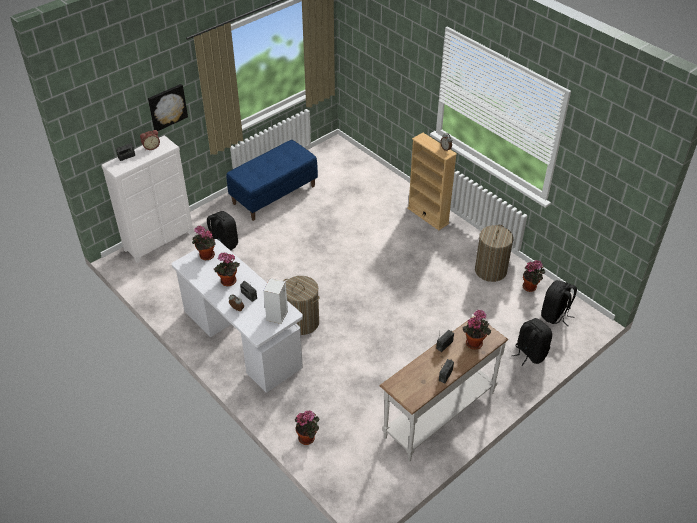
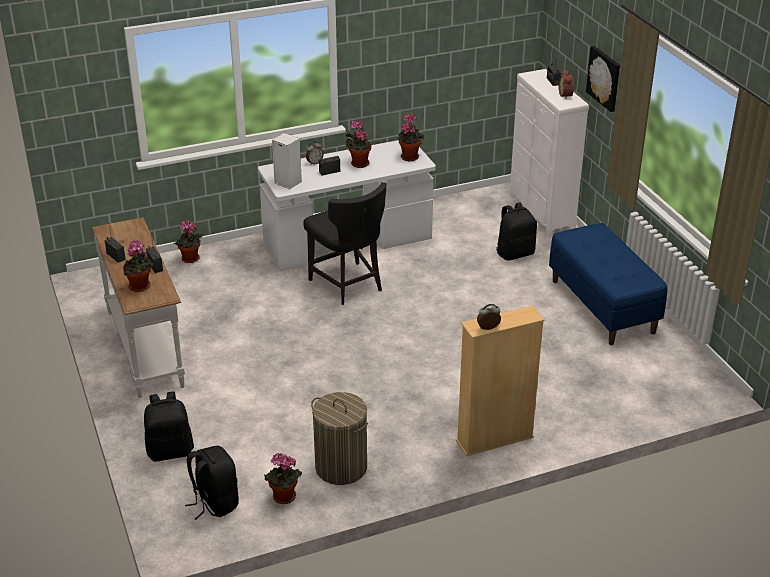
camera: 110 degrees right, 10 degrees down
laundry basket [283,276,320,335] -> black chair [303,182,386,305]

